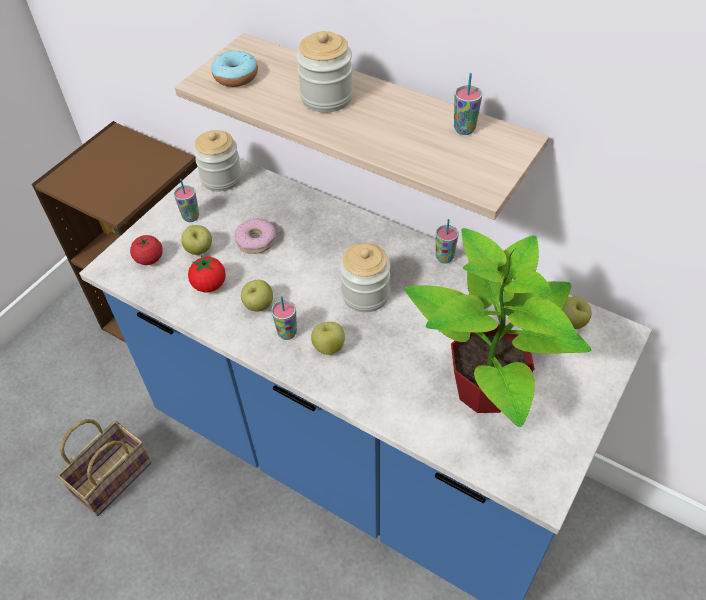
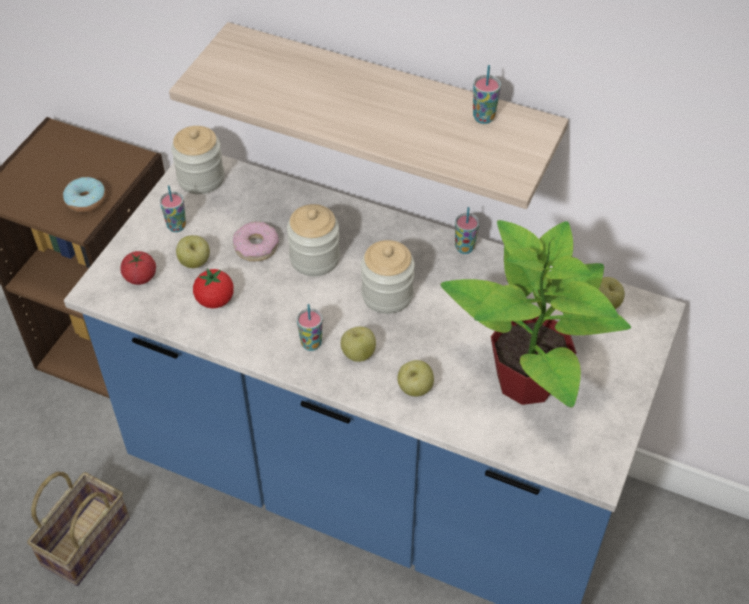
camera: 10 degrees left, 0 degrees up
donut [211,51,258,87] -> donut moved to [63,177,106,213]
apple [241,280,273,312] -> apple moved to [398,360,434,397]
jar [296,31,353,112] -> jar moved to [287,204,340,276]

